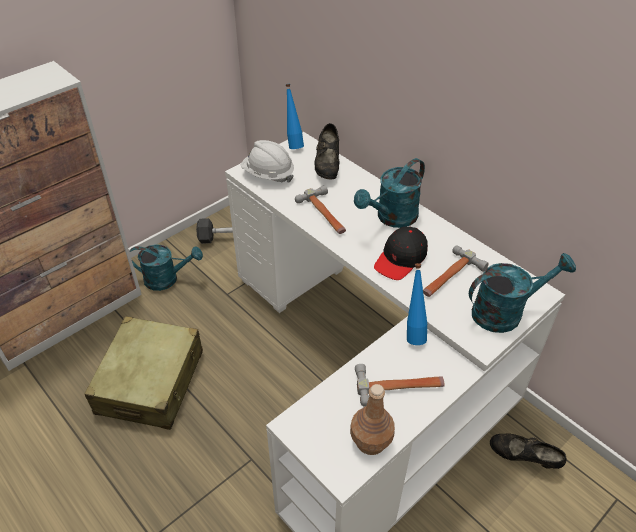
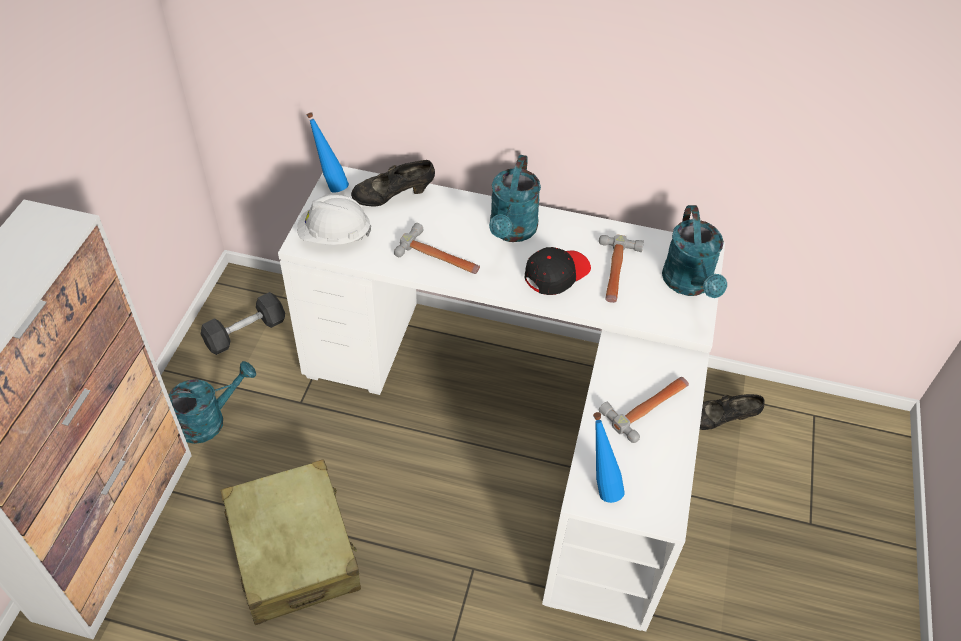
camera: 35 degrees left, 5 degrees up
black shoe [314,123,340,180] -> black shoe turned 105 degrees clockwise [351,160,435,207]
brown bottle [350,384,395,455] -> none
black cap [374,227,428,280] -> black cap turned 135 degrees counterclockwise [525,247,591,295]
blue bottle [407,263,427,345] -> blue bottle moved to [593,412,624,503]
turquoise watering can [469,253,576,333] -> turquoise watering can turned 135 degrees clockwise [662,205,727,298]

